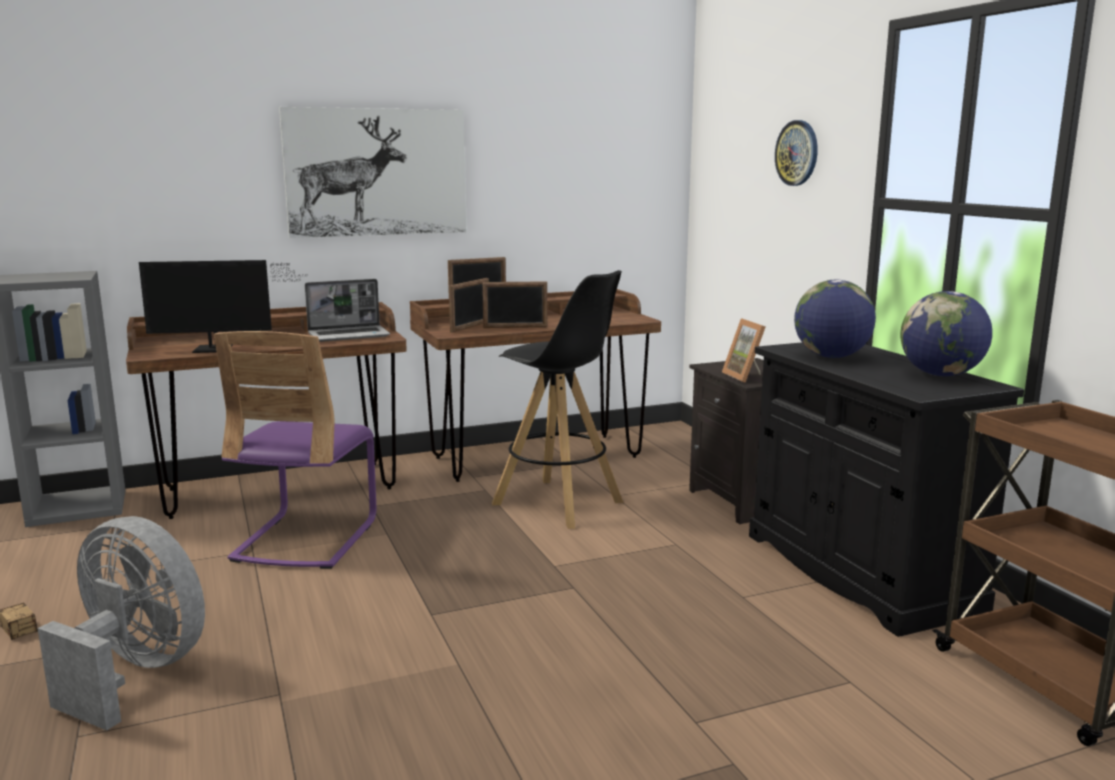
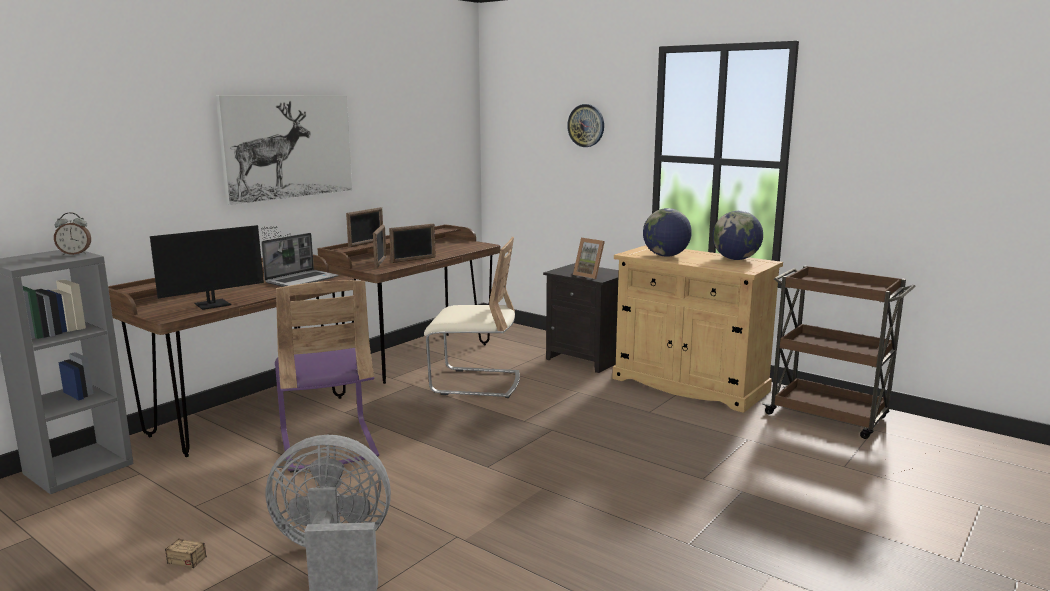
camera: 30 degrees left, 0 degrees up
black stool [492,270,623,529] -> beige chair [424,237,520,398]
black cabinet [749,342,1024,637] -> beige cabinet [612,245,783,413]
none -> alarm clock [54,212,91,255]

